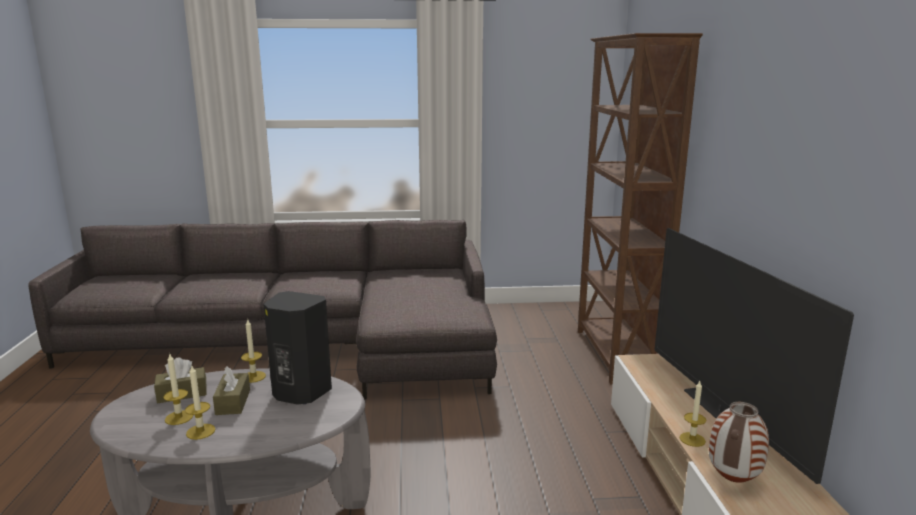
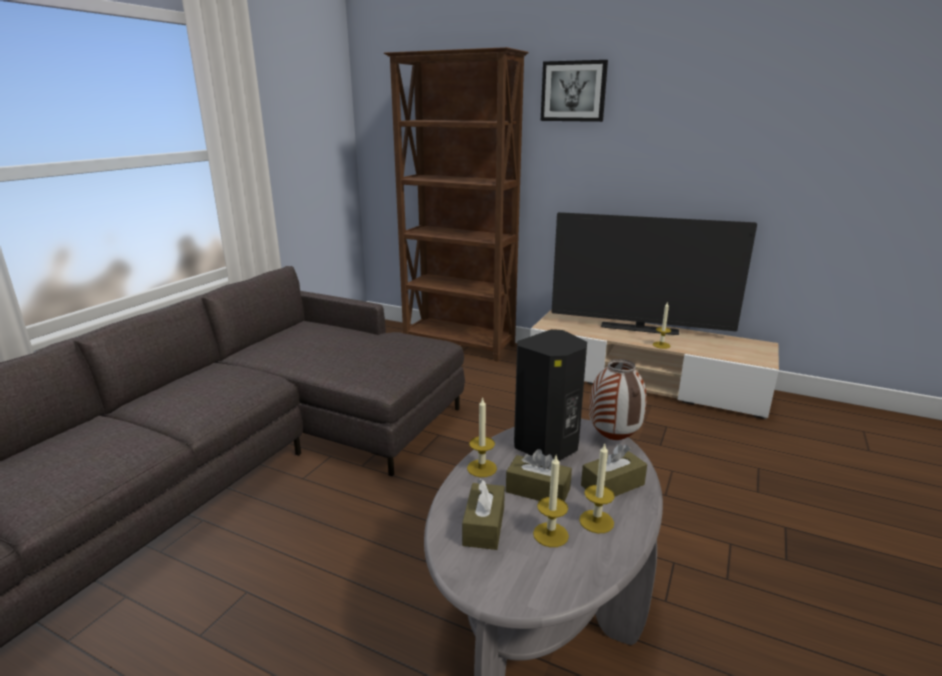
camera: 60 degrees left, 5 degrees up
vase [709,402,769,483] -> vase moved to [589,359,646,440]
none -> picture [541,60,608,122]
none -> brown tissue box [581,444,647,496]

